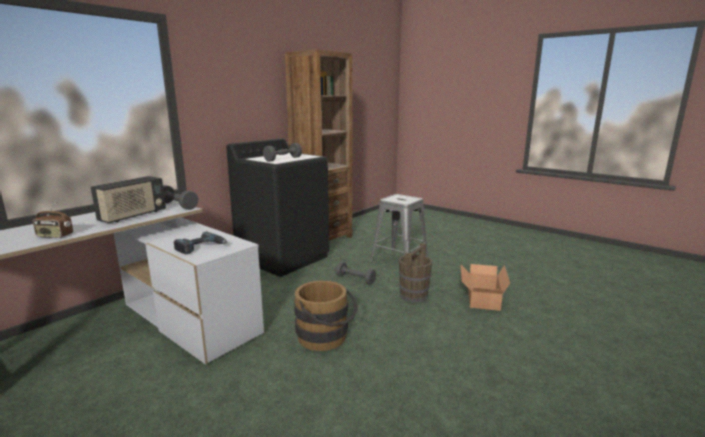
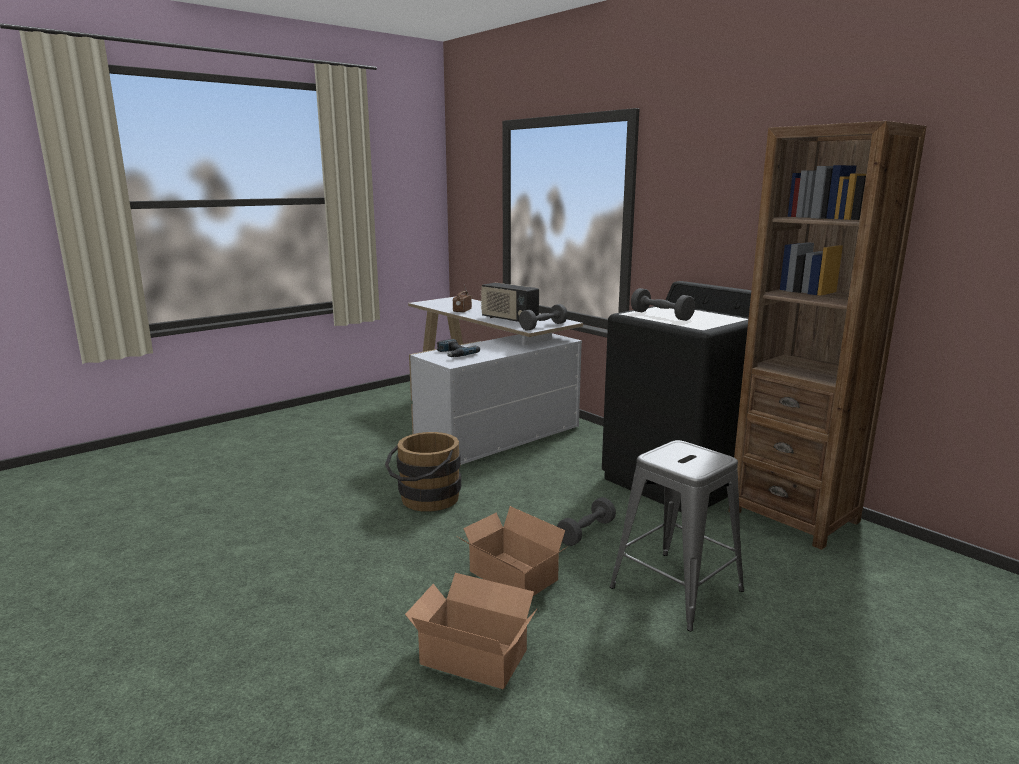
camera: 100 degrees right, 0 degrees up
brown bucket [399,243,432,303] -> cardboard box [458,506,568,596]

